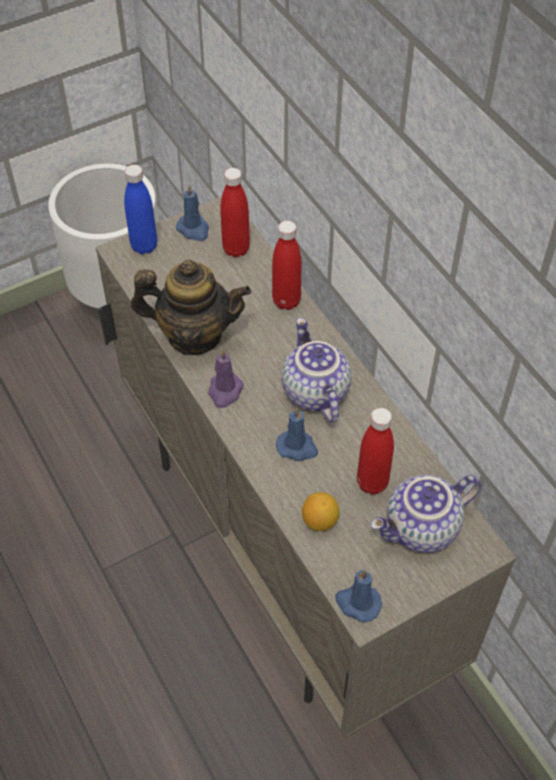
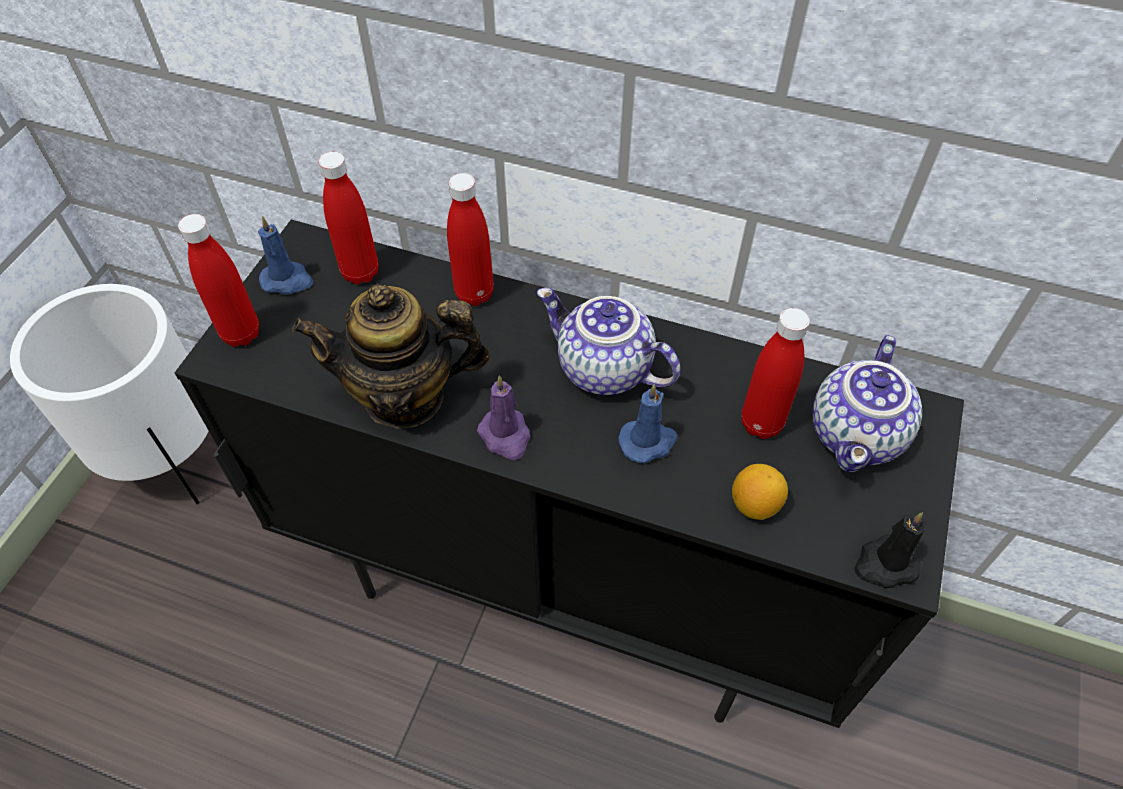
camera: 40 degrees left, 0 degrees up
beige cabinet [95,196,516,739] -> black cabinet [175,220,964,728]
blue bottle [124,165,157,254] -> red bottle [178,214,259,347]
teapot [131,259,251,355] -> teapot turned 150 degrees counterclockwise [292,284,490,429]
blue candle [335,569,382,623] -> black candle [854,512,926,588]

